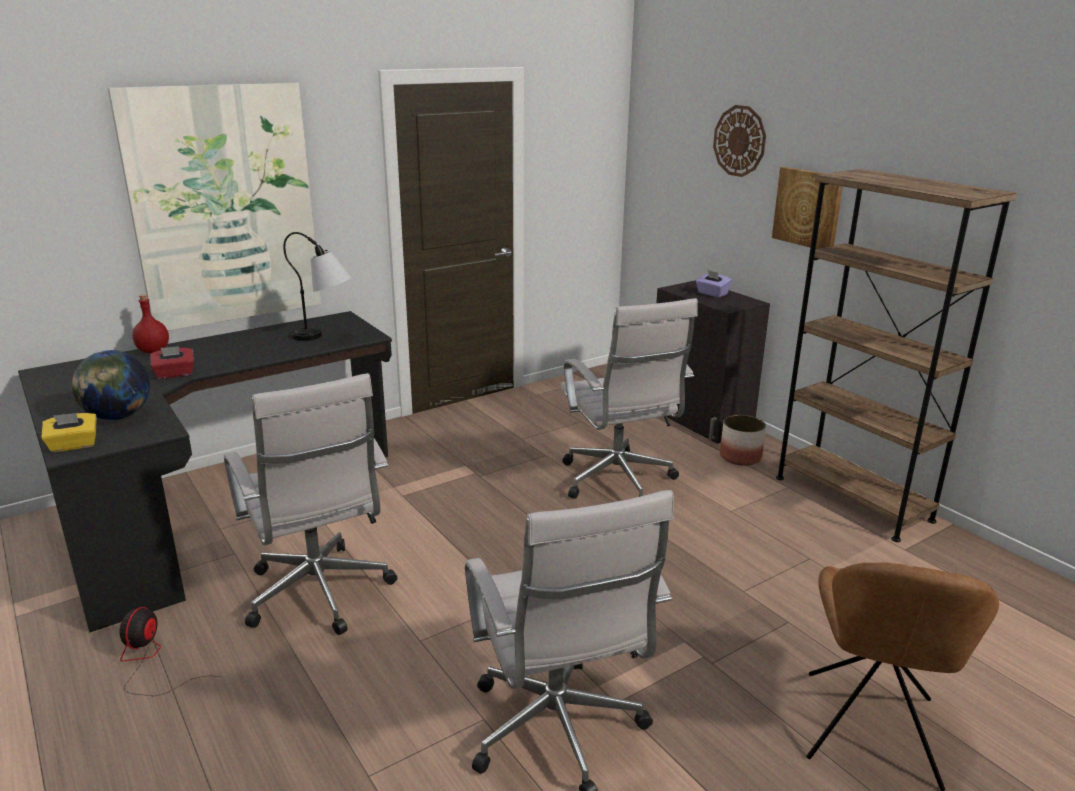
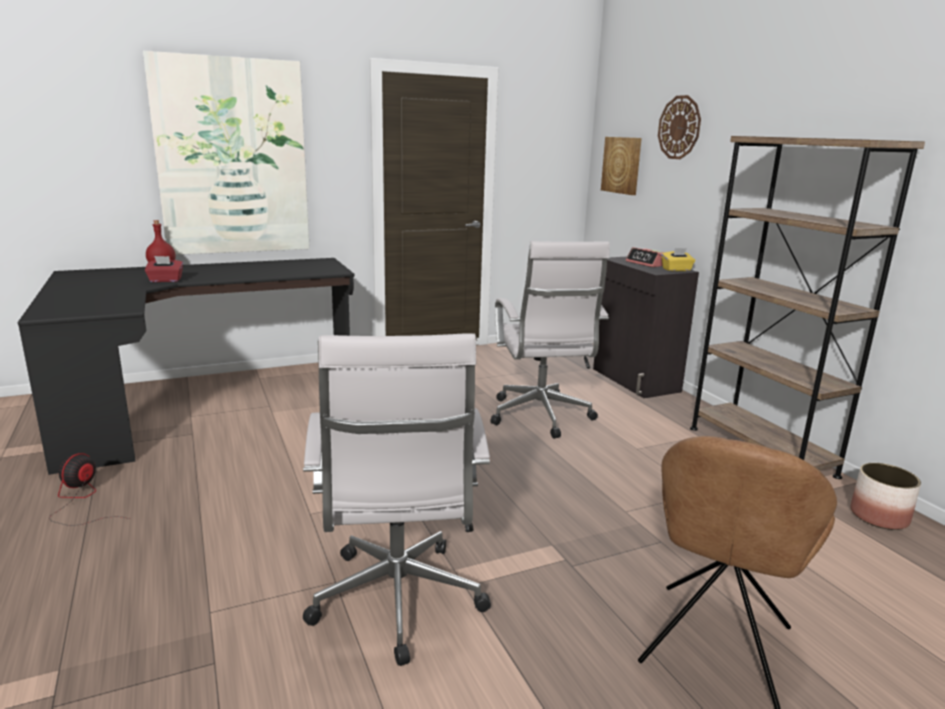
camera: 10 degrees right, 5 degrees down
yellow tissue box [41,413,97,452] -> yellow tissue box moved to [661,248,695,271]
globe [72,350,150,420] -> none
white office chair [224,373,397,635] -> none
table lamp [283,232,352,341] -> none
purple tissue box [696,270,732,298] -> alarm clock [626,247,665,267]
planter [720,415,766,466] -> planter moved to [850,463,921,530]
picture [772,167,843,249] -> picture moved to [601,137,642,195]

